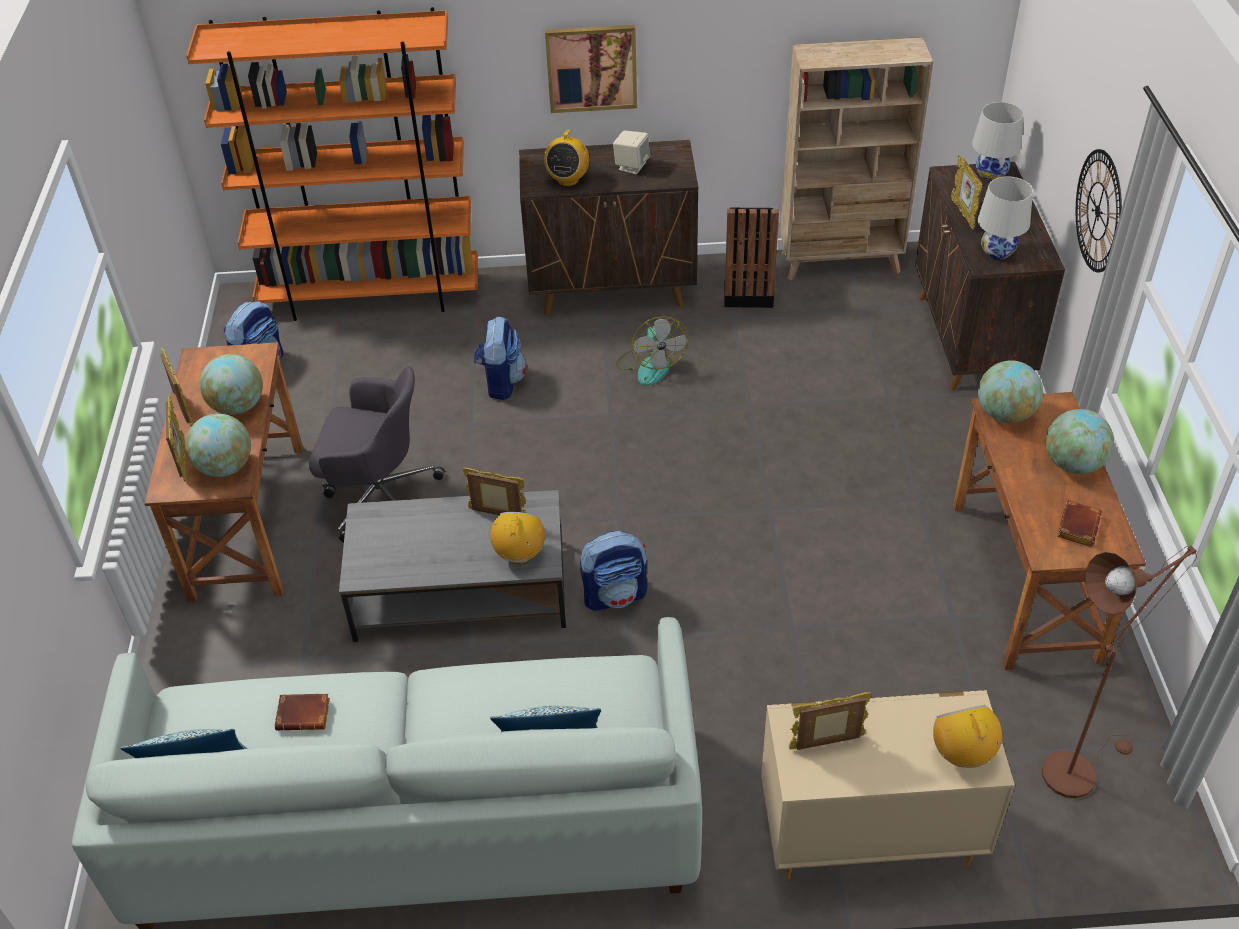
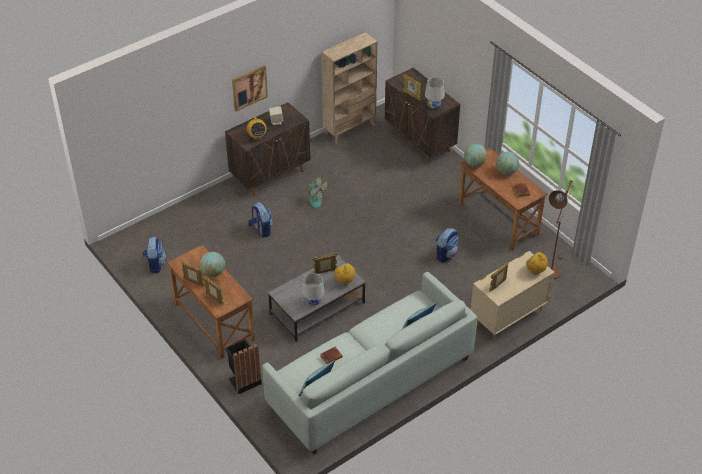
camera: 35 degrees left, 0 degrees up
globe [185,414,251,477] -> none
orange bookcase [186,7,478,321] -> none
grey office chair [309,366,445,542] -> none
backpack [580,531,648,611] -> backpack moved to [436,228,459,263]
black trash can [724,208,779,308] -> black trash can moved to [225,339,262,394]
white table lamp [972,102,1024,181] -> white table lamp moved to [302,273,325,306]
wall clock [1076,149,1122,272] -> none

